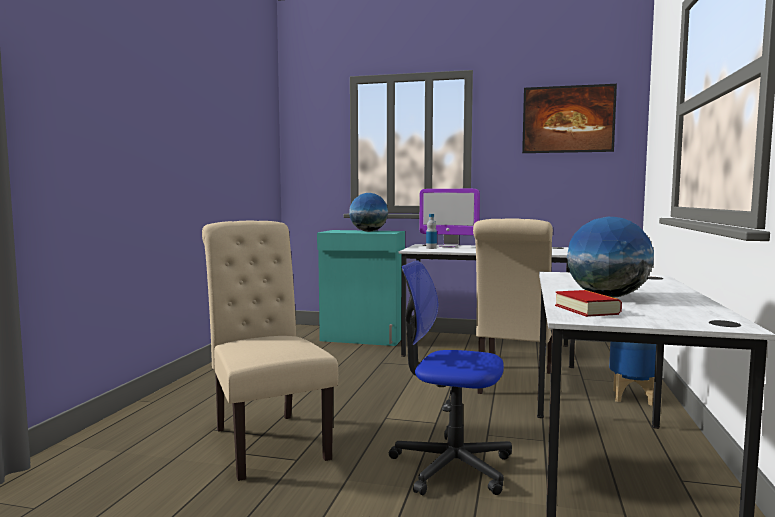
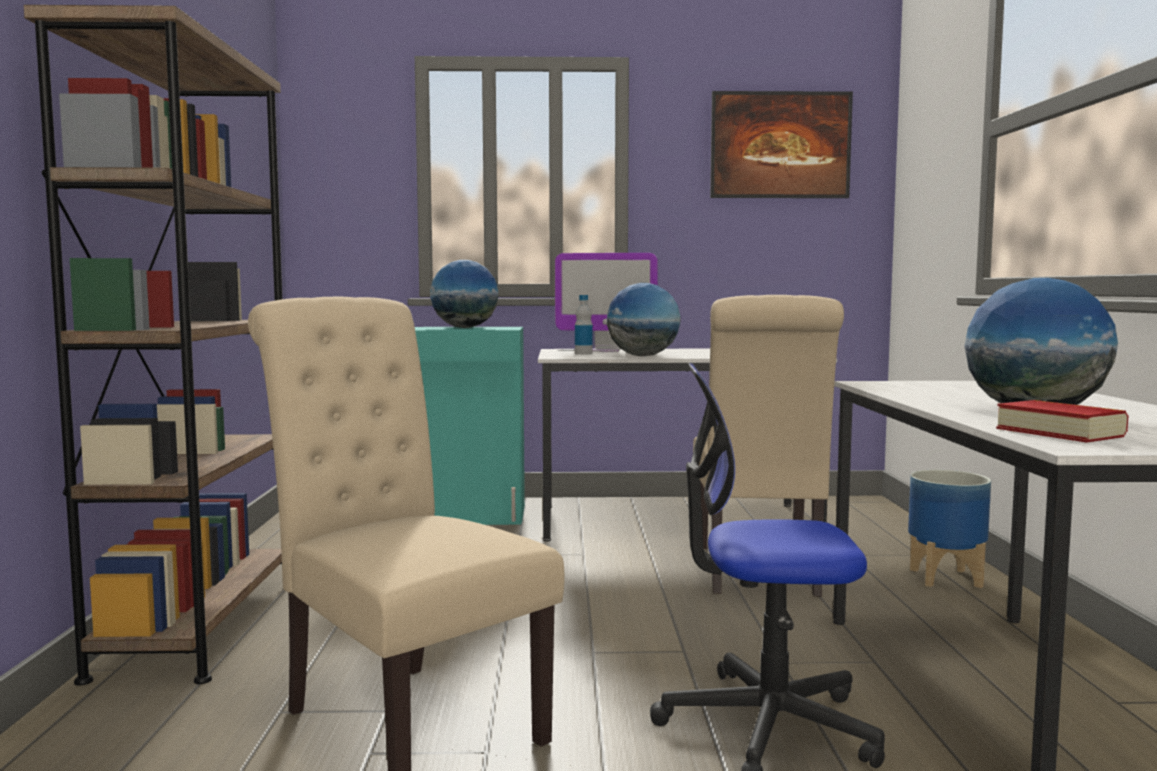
camera: 15 degrees left, 0 degrees up
none -> brown bookcase [24,5,282,685]
none -> globe [607,283,680,356]

